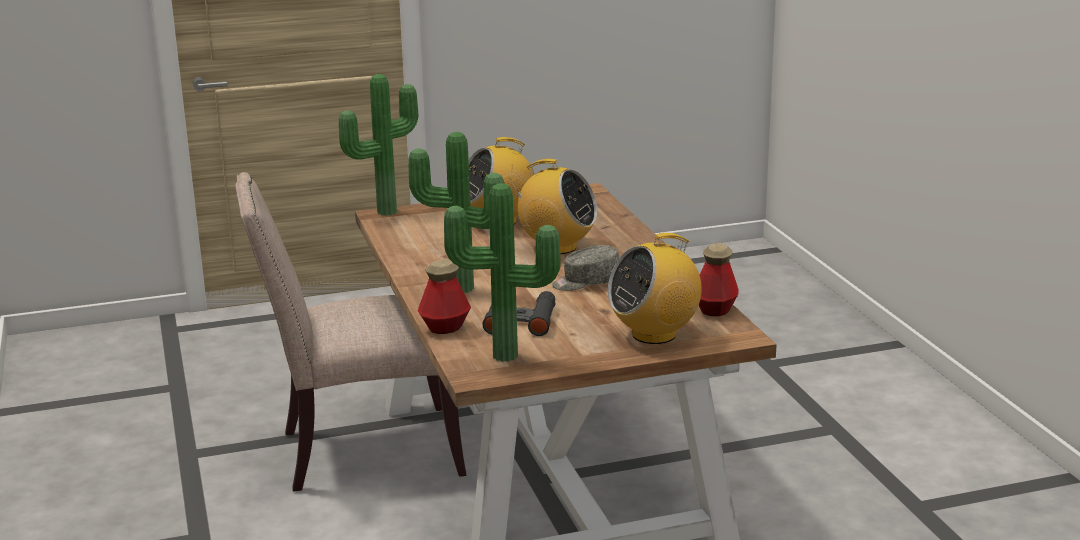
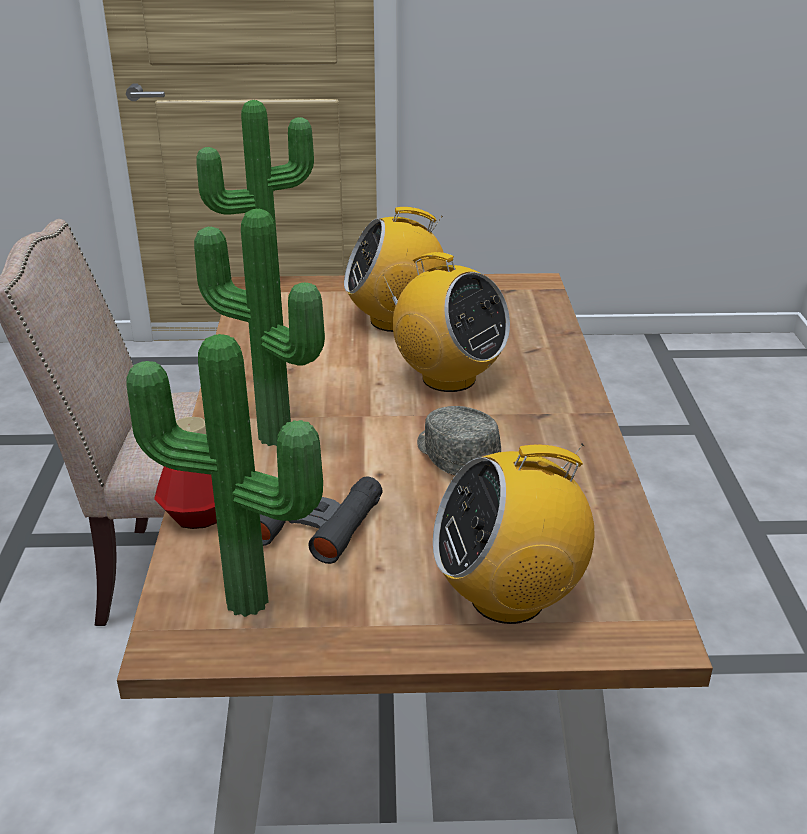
camera: 15 degrees right, 10 degrees up
grey cap [552,245,620,291] -> grey cap turned 60 degrees clockwise [417,406,501,475]
bottle [699,243,739,316] -> none

